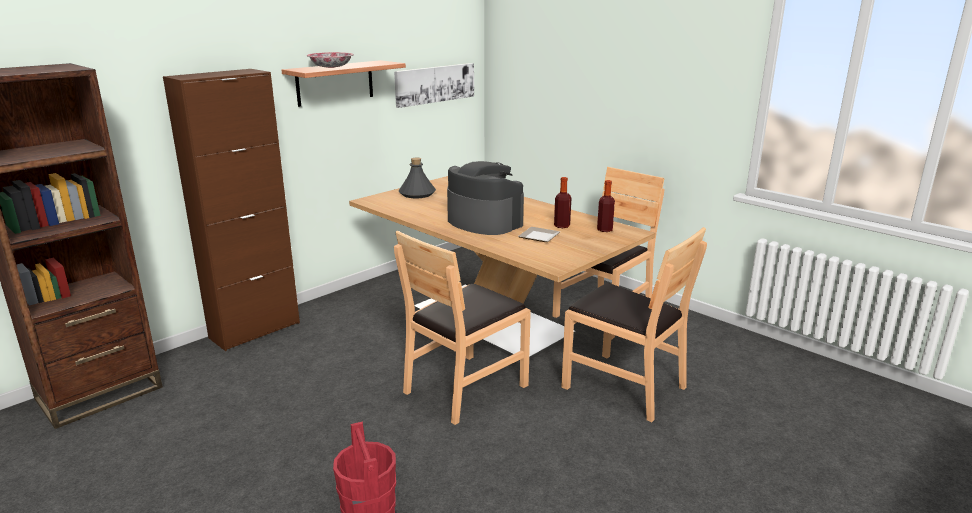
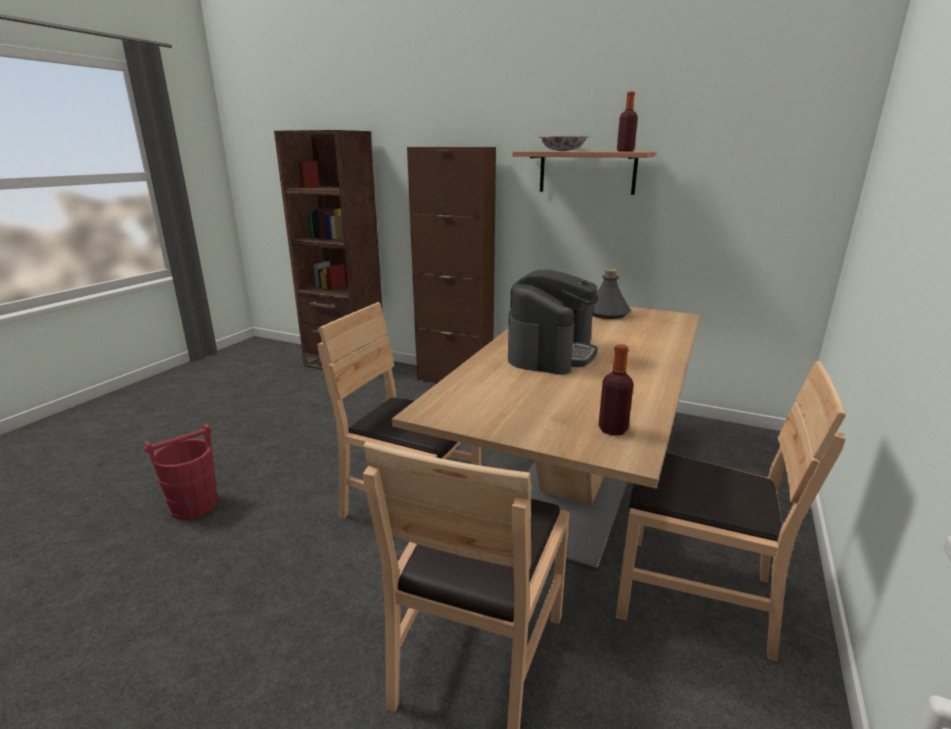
camera: 70 degrees right, 0 degrees up
picture [394,63,474,108] -> none
plate [518,227,560,242] -> none
bottle [554,177,571,228] -> bottle moved to [617,92,638,151]

